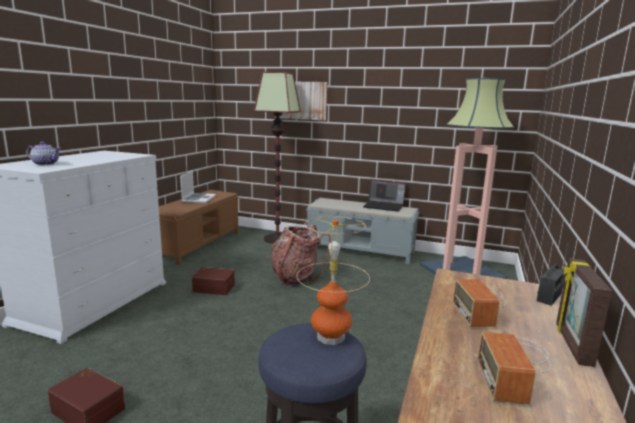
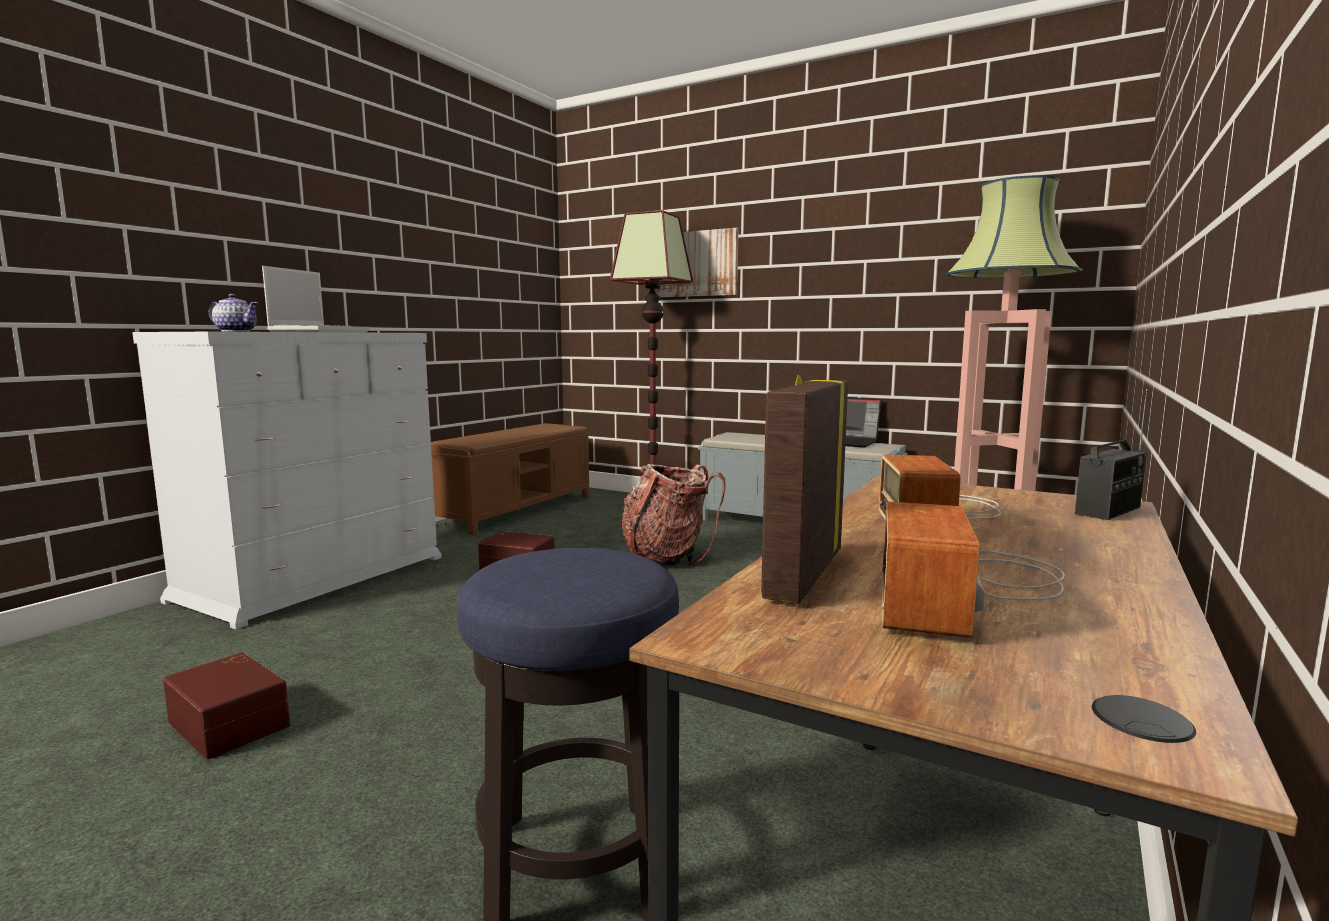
camera: 10 degrees right, 5 degrees down
laptop [180,170,216,203] -> laptop moved to [262,266,370,332]
table lamp [297,216,370,345] -> none
picture frame [556,258,612,367] -> picture frame moved to [761,374,848,604]

